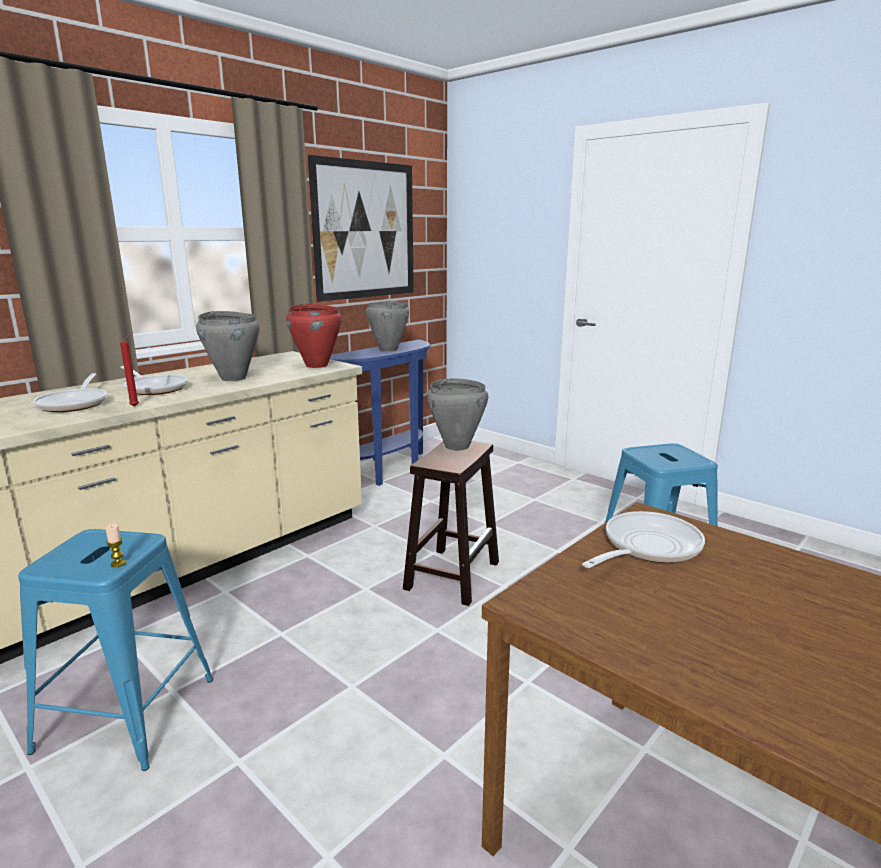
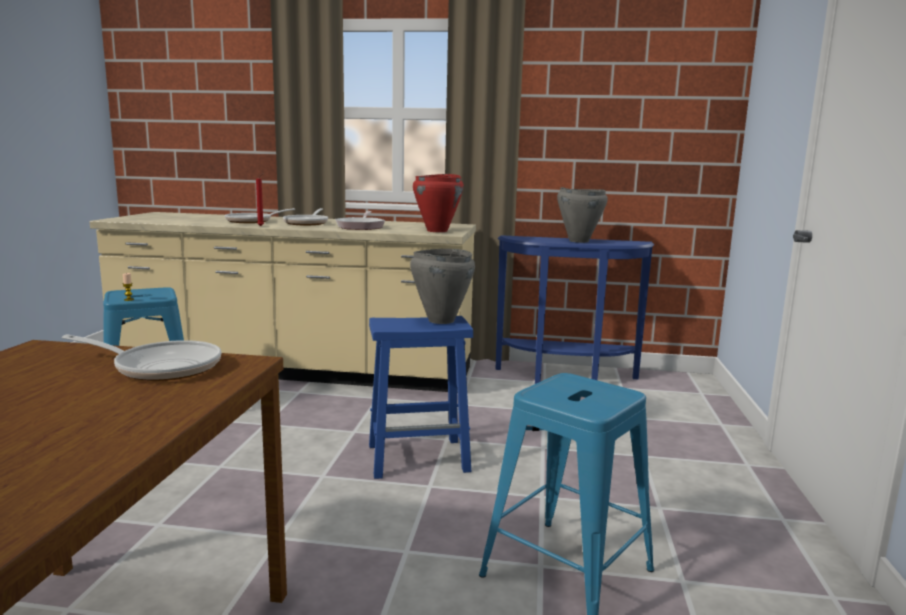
camera: 55 degrees right, 5 degrees down
grey cooking pot [196,311,260,381] -> frying pan [335,211,385,230]
picture [308,155,414,302] -> none
brown stool [403,441,499,606] -> blue stool [369,316,473,479]

